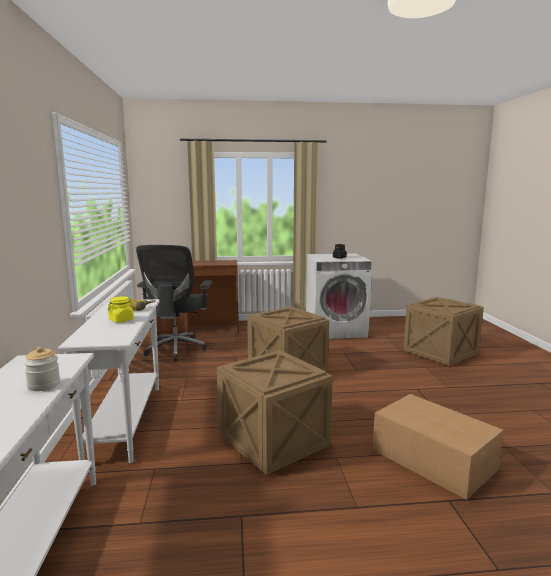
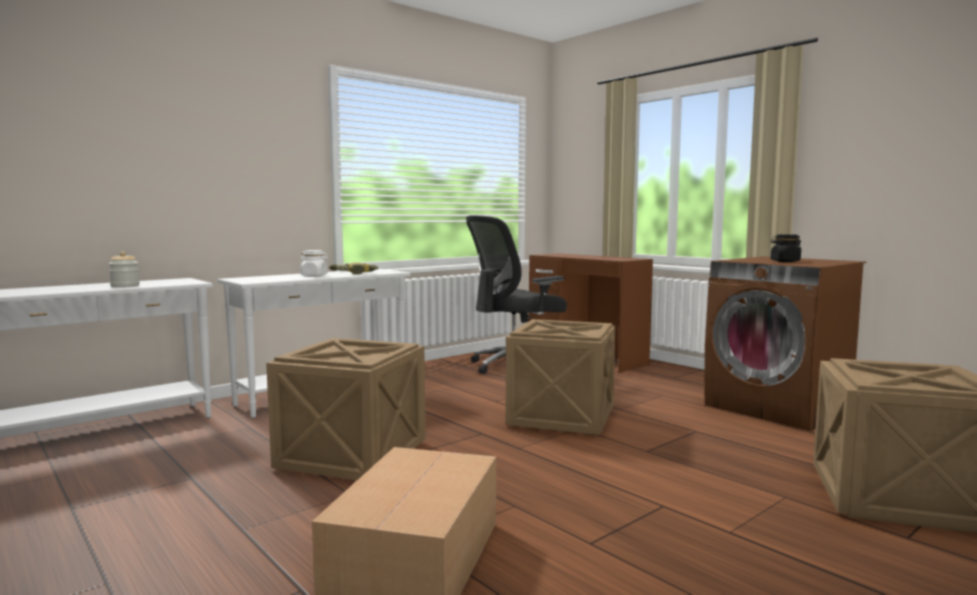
camera: 55 degrees right, 5 degrees down
yellow jar [108,296,134,323] -> white jar [300,250,328,277]
white washing machine [306,253,372,339] -> brown washing machine [704,256,866,431]

